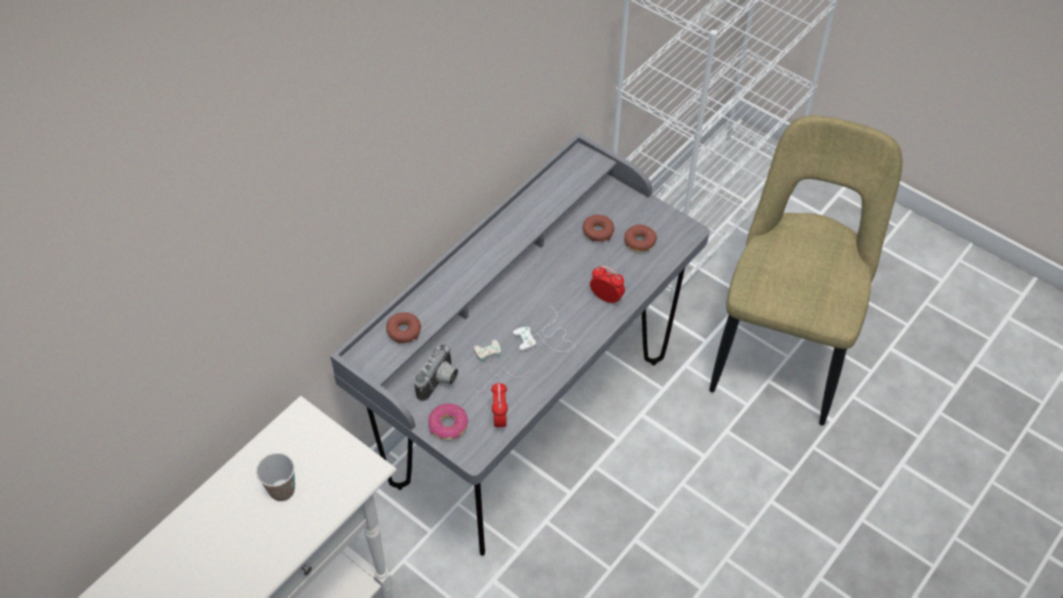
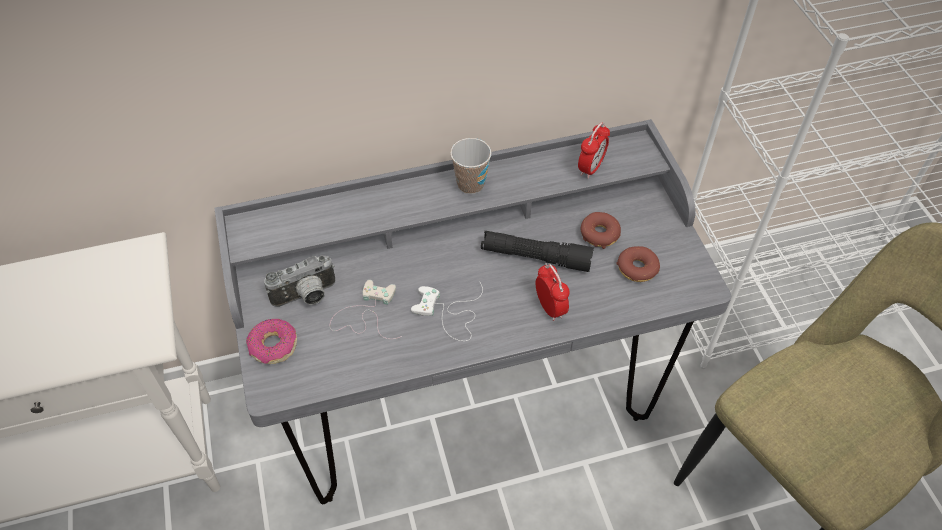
camera: 35 degrees right, 0 degrees up
cup [256,453,295,501] -> cup moved to [450,138,491,194]
donut [386,312,421,344] -> none
alarm clock [491,382,508,429] -> alarm clock moved to [578,122,610,179]
none -> black flashlight [481,231,594,272]

